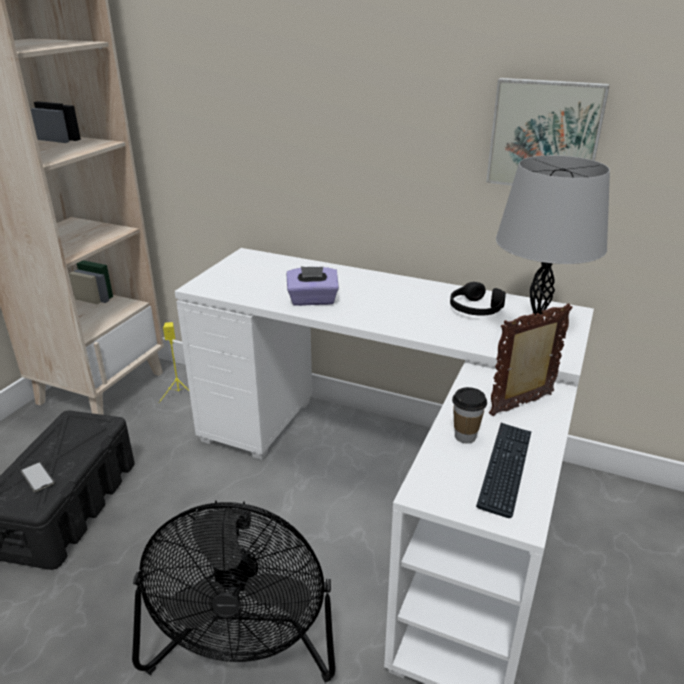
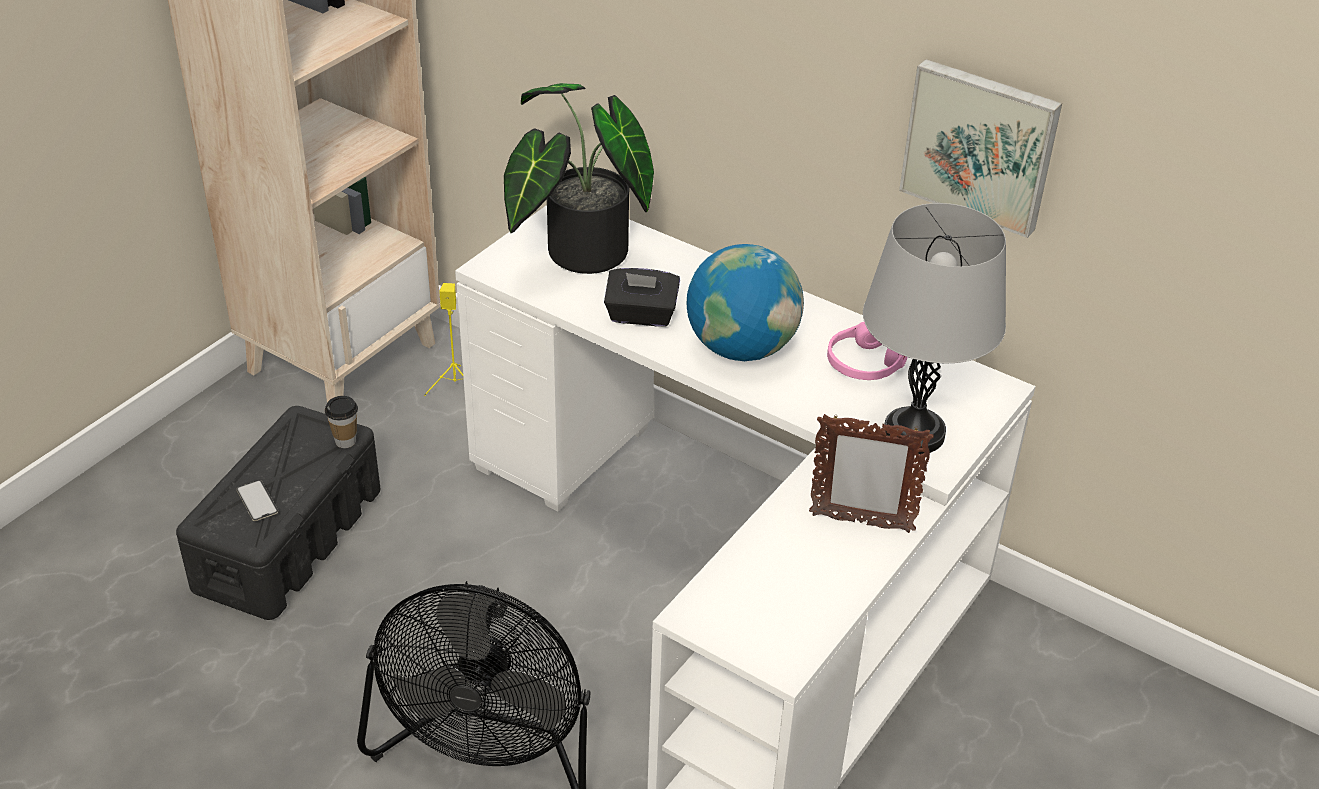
camera: 10 degrees right, 10 degrees up
purple tissue box [287,266,339,306] -> black tissue box [604,268,680,327]
black headphones [450,282,506,316] -> pink headphones [827,322,908,380]
cup [452,387,487,444] -> cup moved to [325,396,358,448]
keyboard [476,423,532,518] -> none
picture frame [489,303,573,416] -> picture frame turned 150 degrees counterclockwise [809,414,934,533]
none -> potted plant [504,83,654,274]
none -> globe [687,244,804,361]

